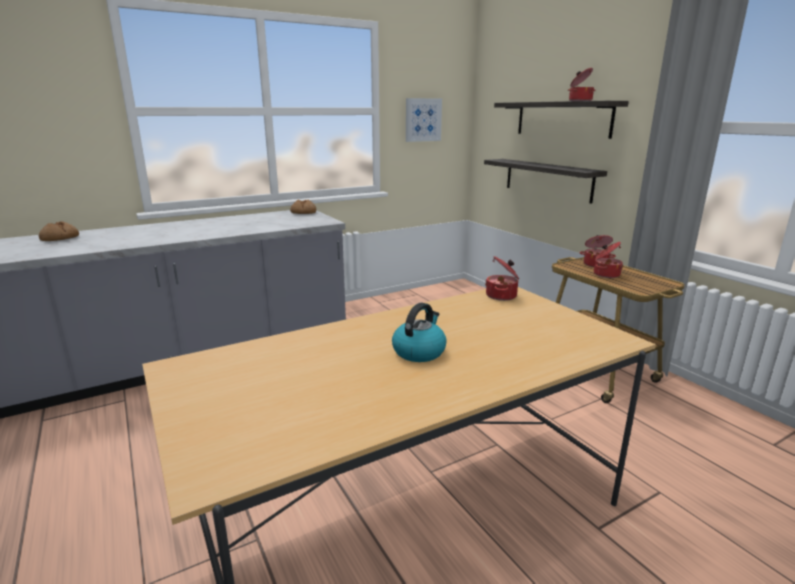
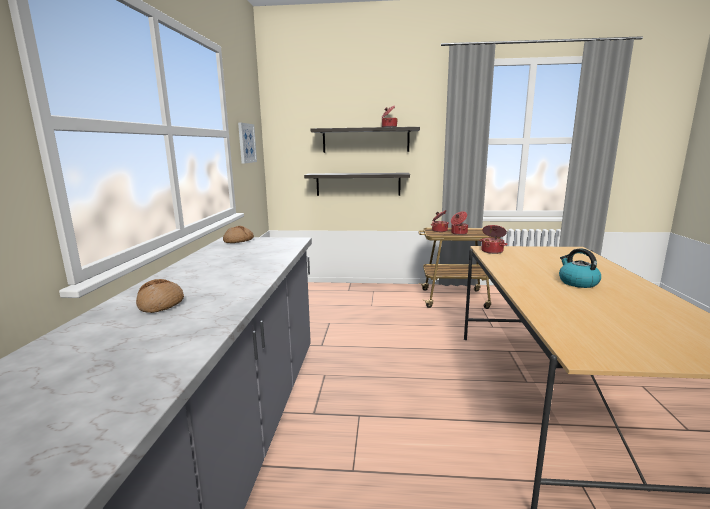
camera: 55 degrees left, 5 degrees down
bread [39,221,79,241] -> bread moved to [136,279,184,313]

